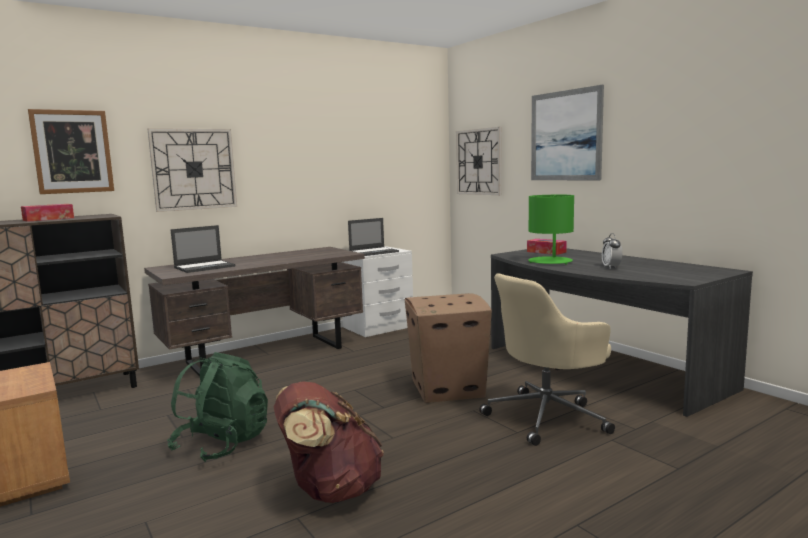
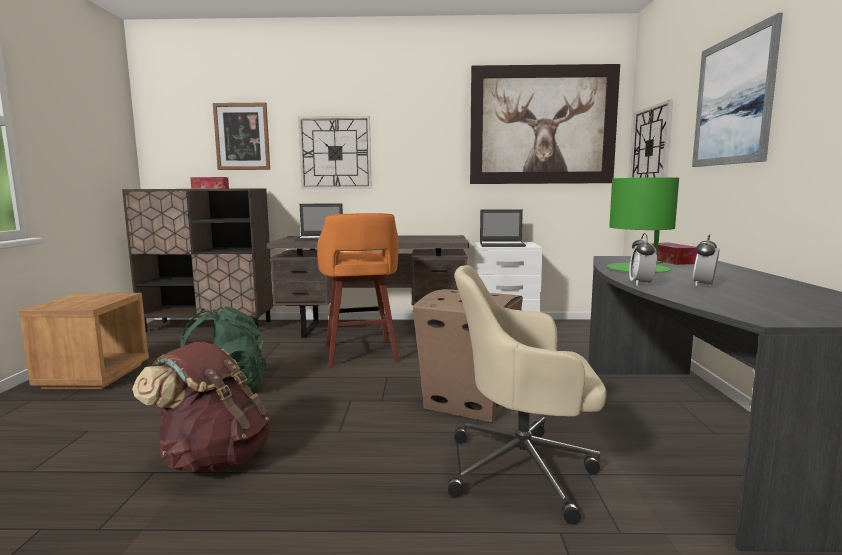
camera: 35 degrees right, 0 degrees up
none -> orange stool [317,213,399,368]
none -> picture [470,64,620,184]
none -> alarm clock [629,233,657,286]

